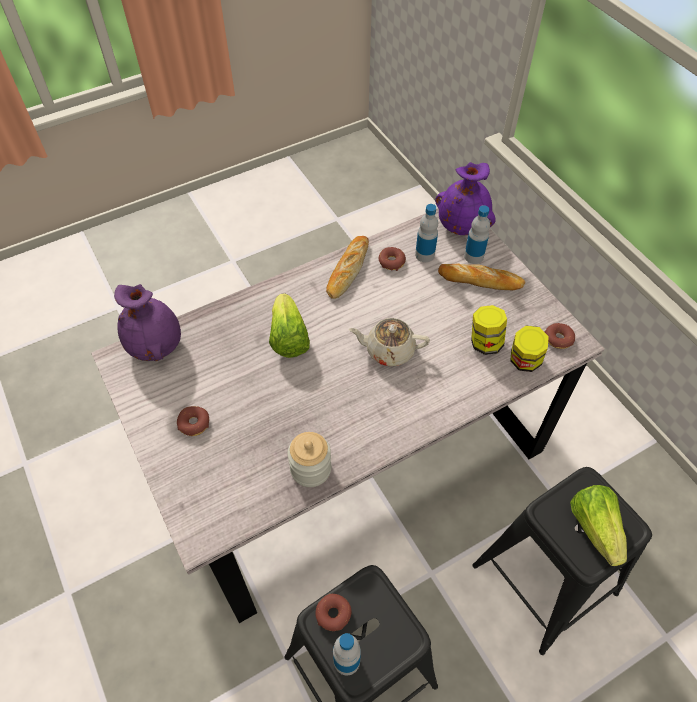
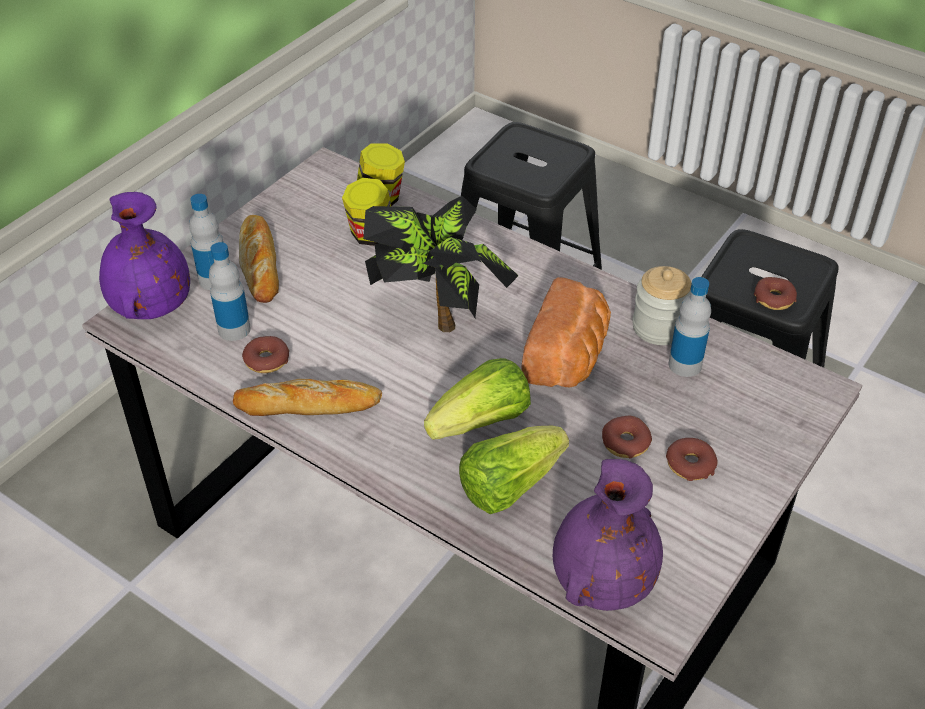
camera: 115 degrees left, 10 degrees down
bottle [333,633,361,676] -> bottle moved to [668,277,711,377]
beige teapot [349,318,430,366] -> potted plant [363,196,519,332]
donut [545,323,575,349] -> donut moved to [602,416,652,459]
lettuce [570,485,627,566] -> lettuce moved to [459,426,569,514]
none -> bread [521,277,611,387]

